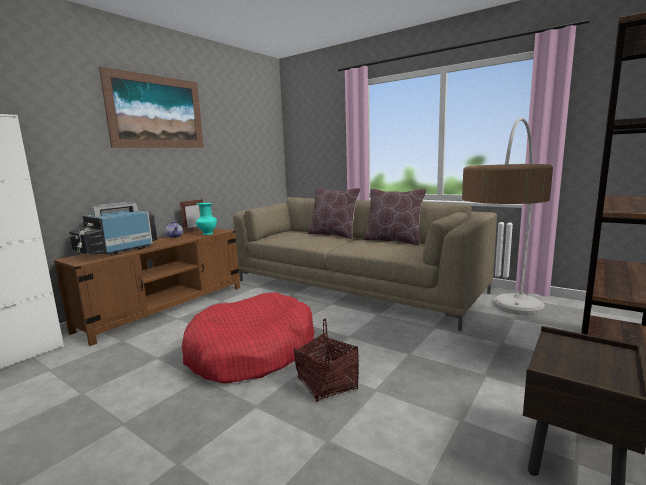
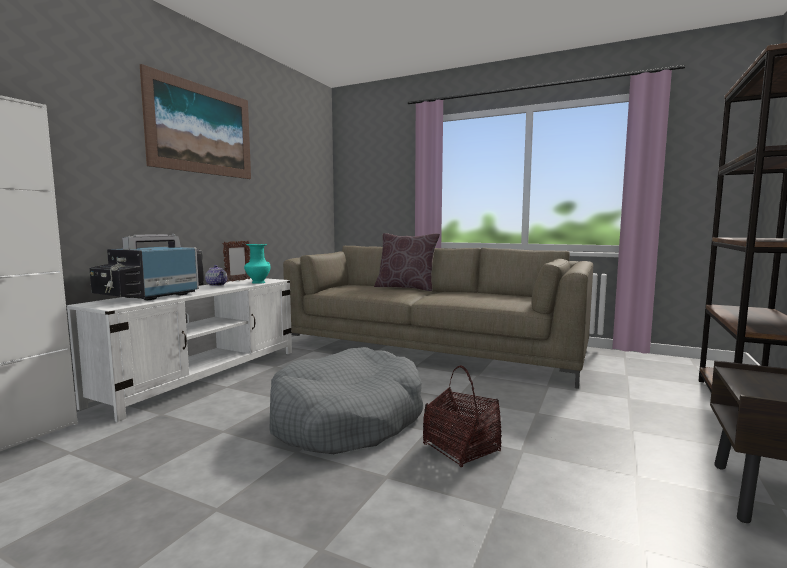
camera: 10 degrees left, 5 degrees down
brown tv stand [54,228,240,346] -> white tv stand [67,278,292,422]
red dog bed [182,292,315,384] -> grey dog bed [270,347,423,454]
brown pillow [363,189,427,245] -> none
floor lamp [462,118,553,315] -> none

